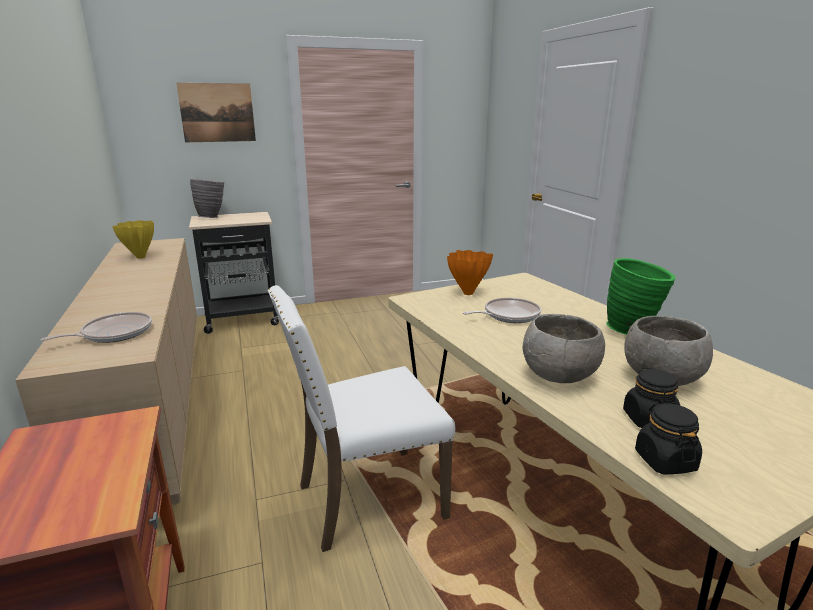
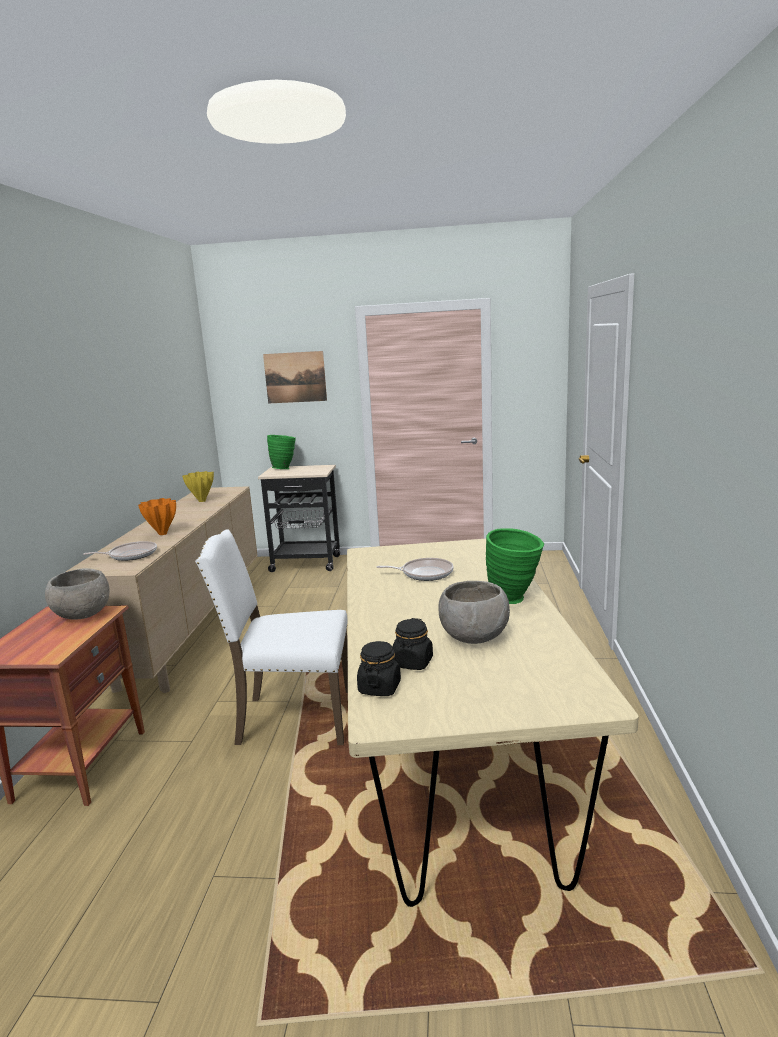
camera: 25 degrees right, 5 degrees down
grey vase [190,179,224,218] -> green vase [267,435,296,469]
orange vase [447,250,493,295] -> orange vase moved to [138,498,176,535]
grey bowl [523,314,605,383] -> grey bowl moved to [45,568,109,619]

